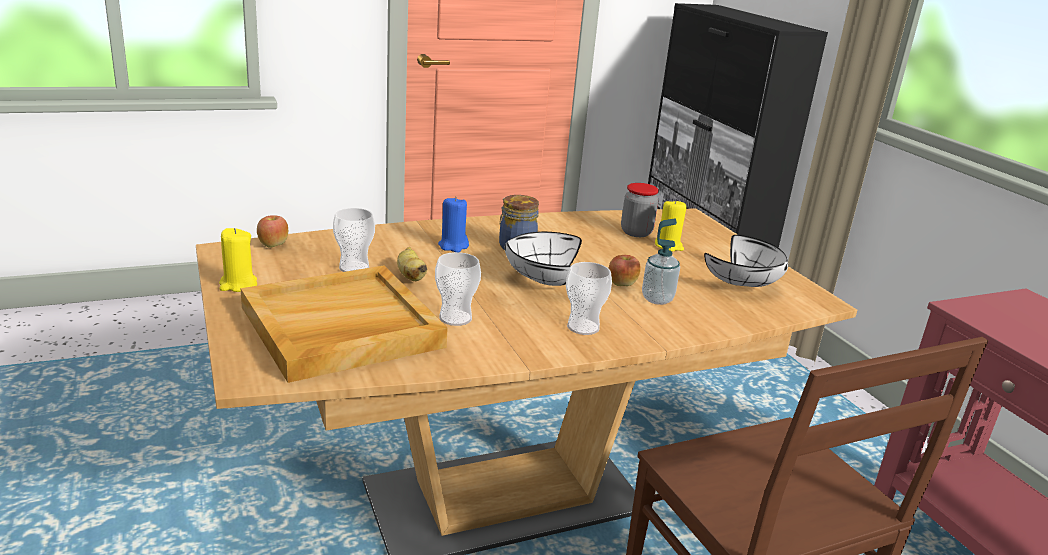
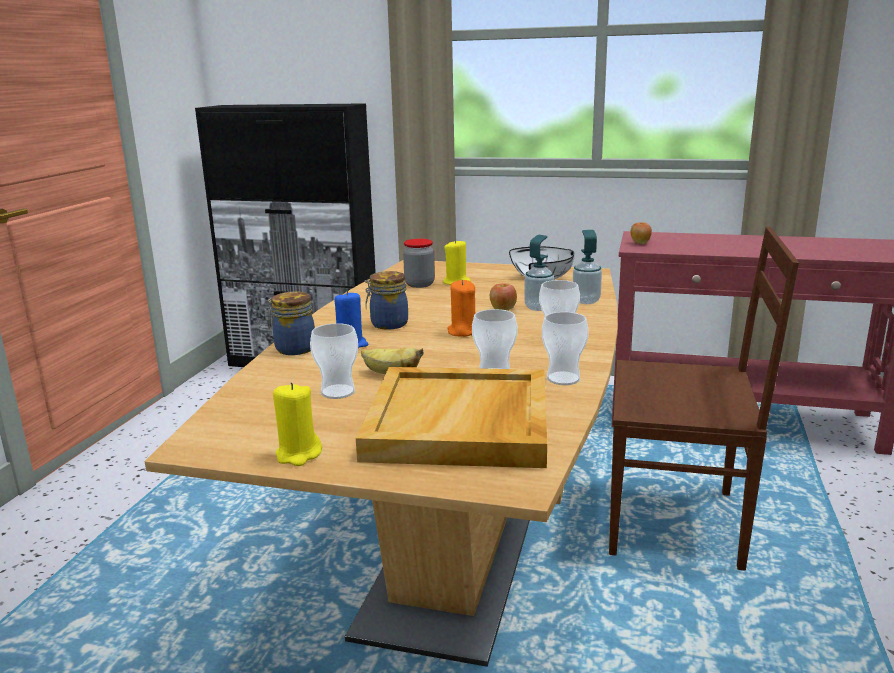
camera: 50 degrees left, 5 degrees down
apple [257,215,288,248] -> apple moved to [631,222,652,244]
white bowl [505,232,582,286] -> orange candle [447,280,475,337]
none -> jar [268,291,315,355]
none -> cup [542,312,589,385]
none -> soap dispenser [573,230,602,304]

